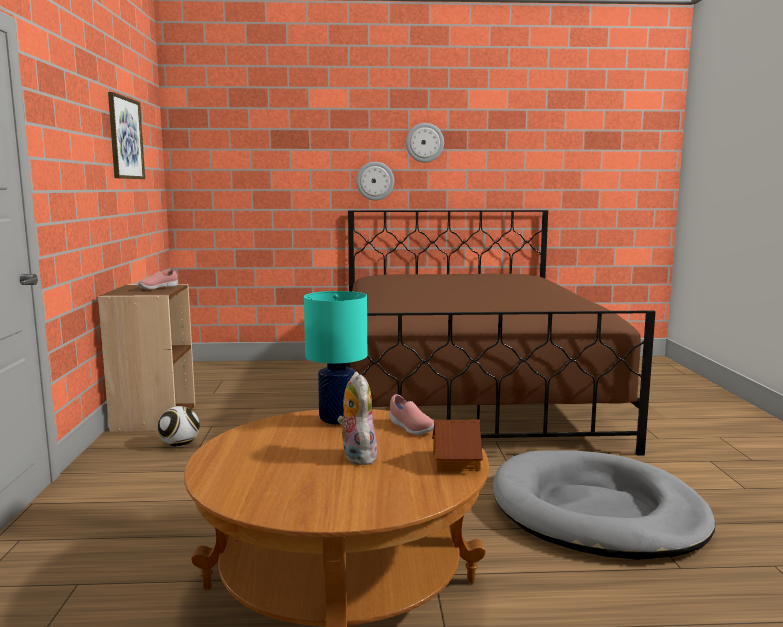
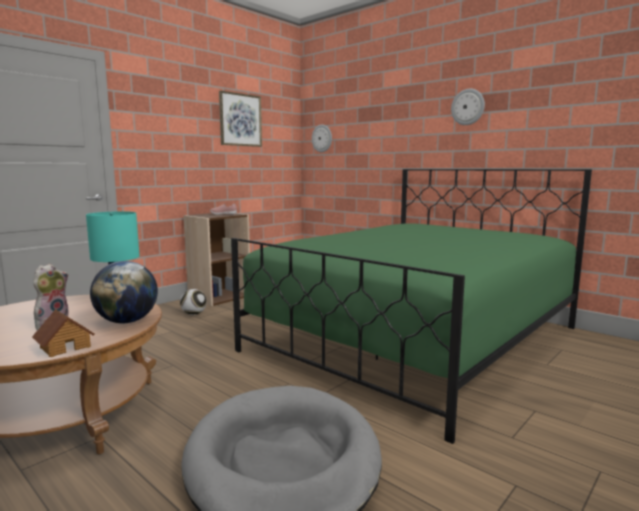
camera: 45 degrees right, 0 degrees up
brown bed [346,210,655,456] -> green bed [231,169,592,444]
wall clock [356,162,394,201] -> wall clock moved to [312,124,332,152]
pink shoe [390,394,434,435] -> globe [90,261,158,323]

